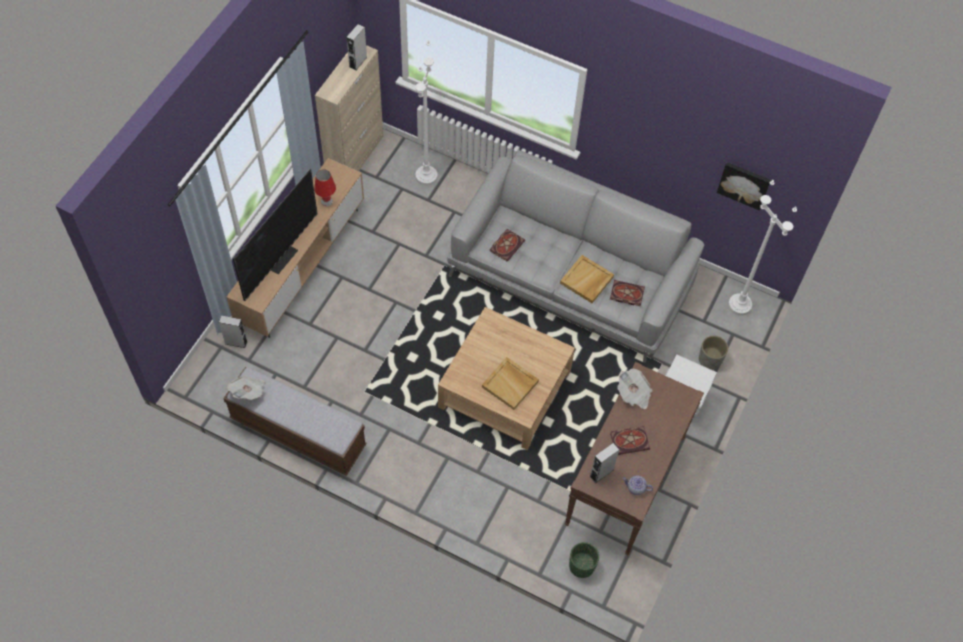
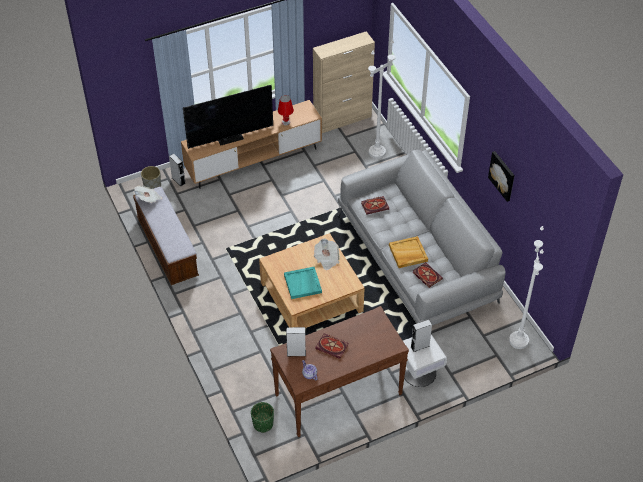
camera: 40 degrees right, 10 degrees down
grey speaker [347,24,367,71] -> grey speaker moved to [411,319,432,352]
beige tray [482,357,539,410] -> turquoise tray [284,267,322,299]
newspaper [617,369,652,409] -> newspaper moved to [314,238,340,270]
grey planter [699,336,728,370] -> grey planter moved to [141,166,161,189]
picture [717,162,771,210] -> picture moved to [488,151,515,202]

